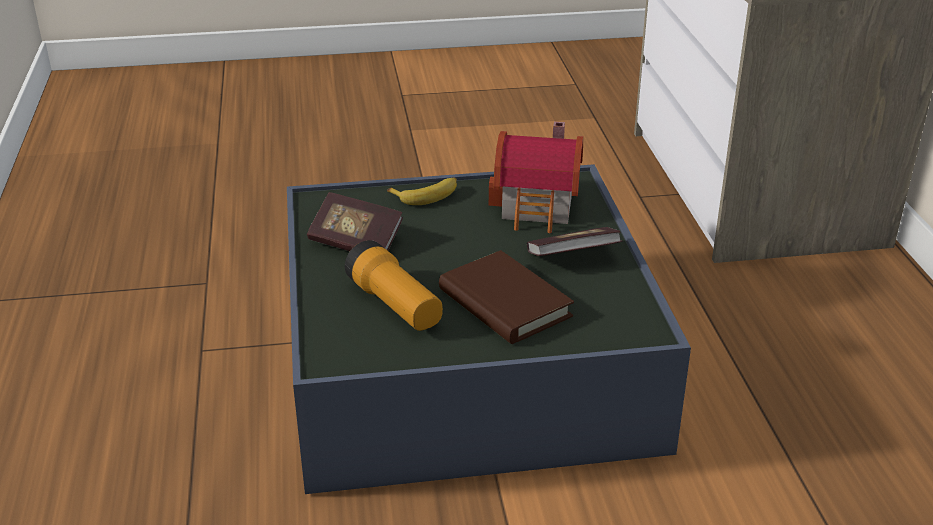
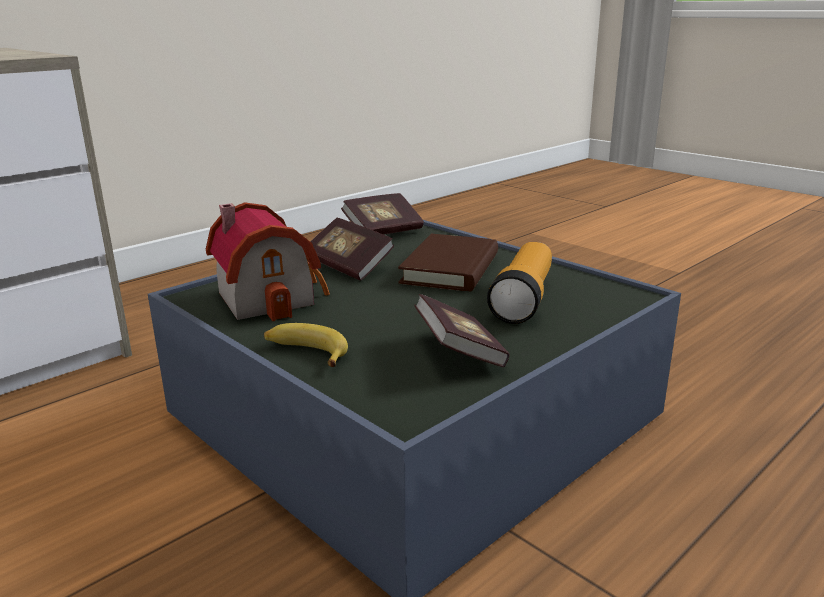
camera: 125 degrees left, 10 degrees down
none -> book [341,193,424,235]

